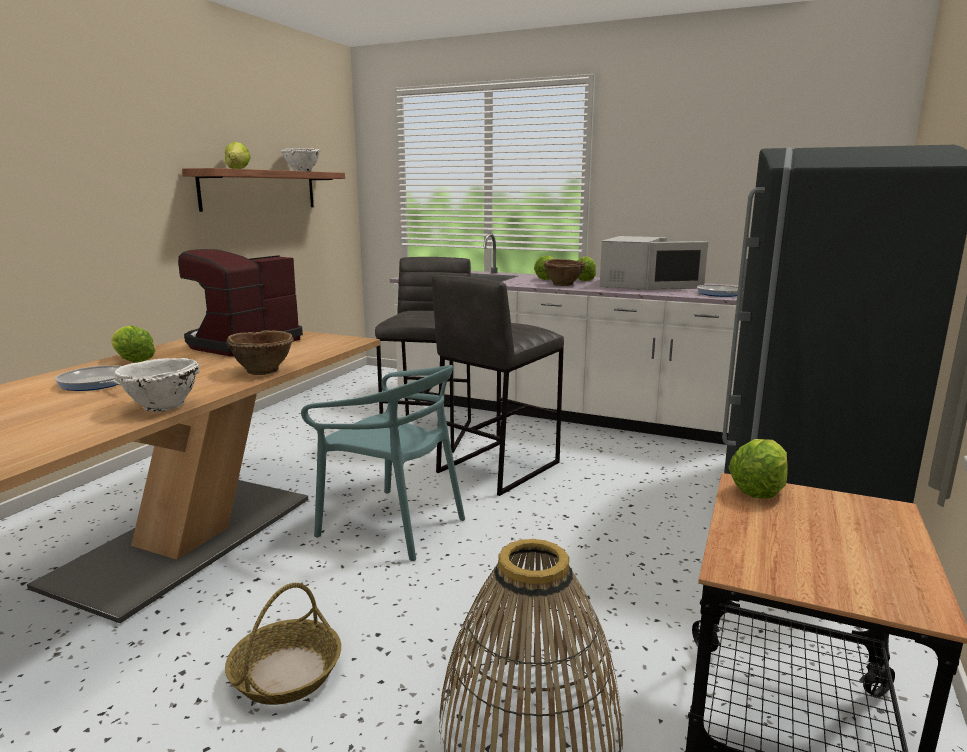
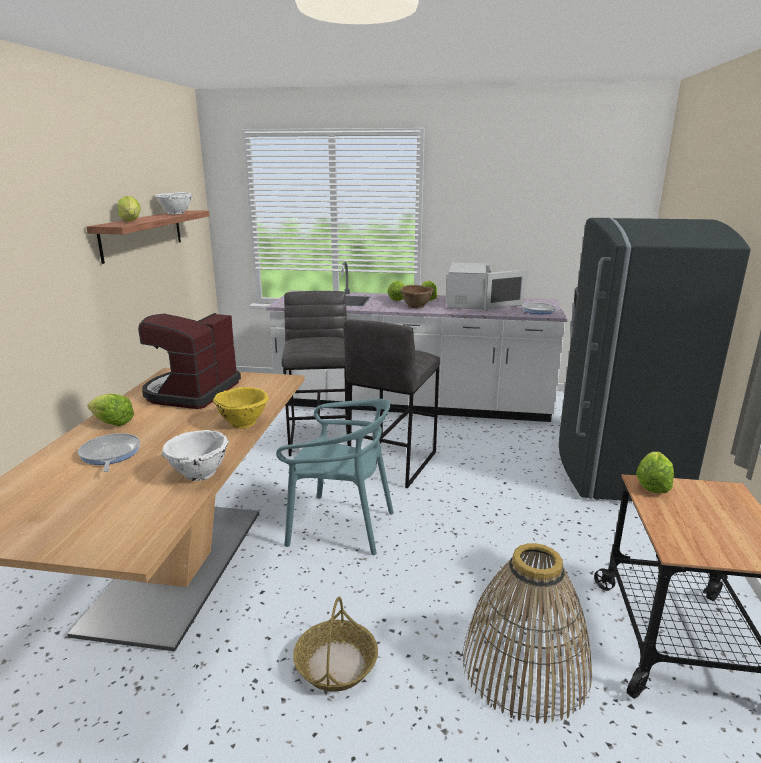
camera: 15 degrees left, 5 degrees up
frying pan [55,365,121,391] -> frying pan turned 45 degrees clockwise [78,433,140,472]
brown bowl [226,330,294,375] -> yellow bowl [213,387,269,429]

